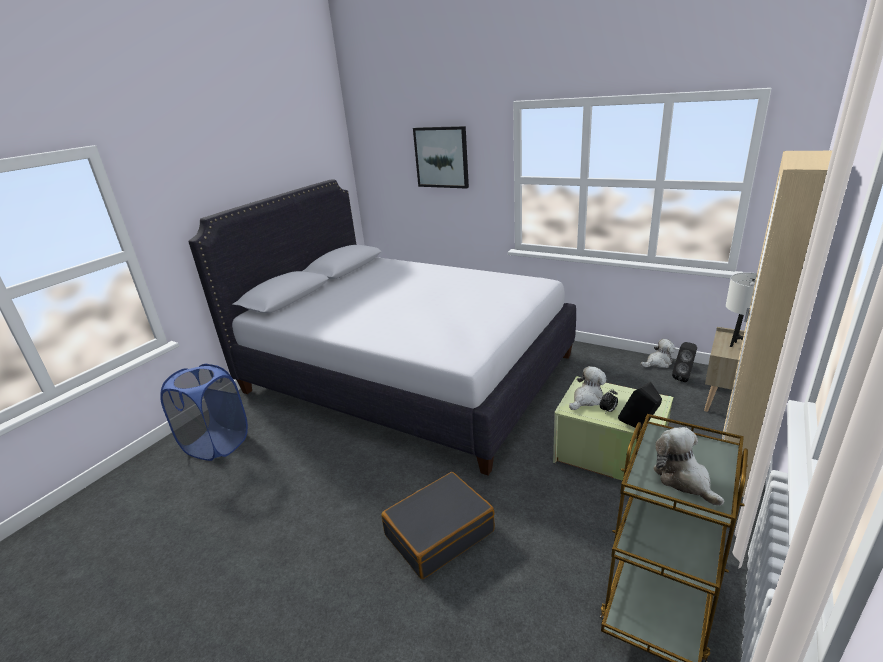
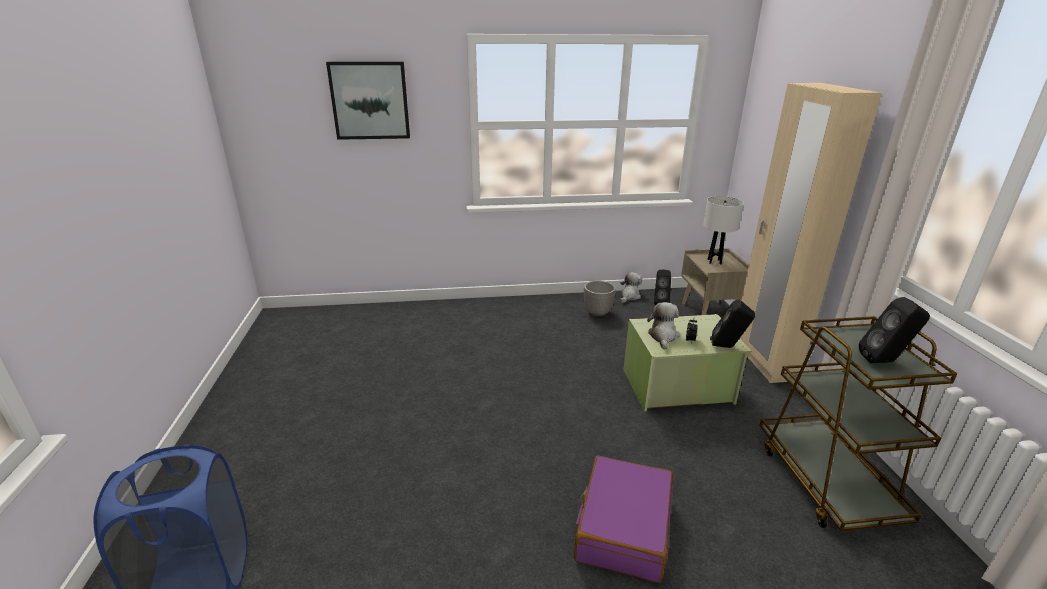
camera: 40 degrees left, 0 degrees up
white bed [188,180,576,476] -> none
black suitcase [381,472,495,579] -> purple suitcase [574,456,673,583]
plush toy [653,427,724,506] -> black speaker [859,297,930,363]
none -> planter [584,281,616,317]

